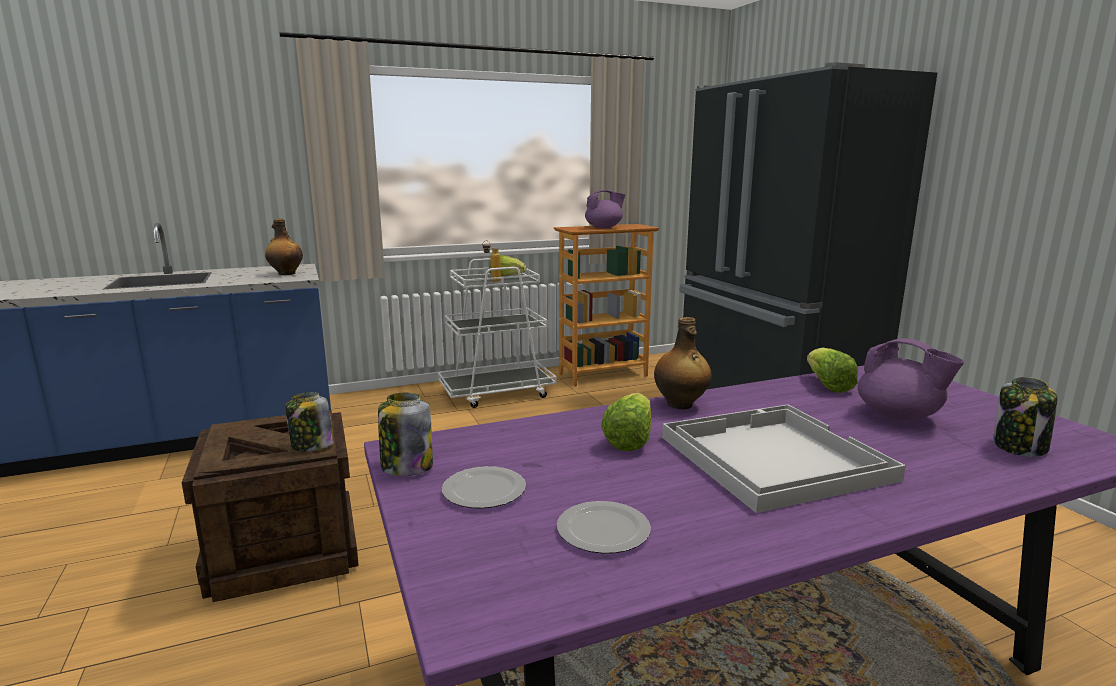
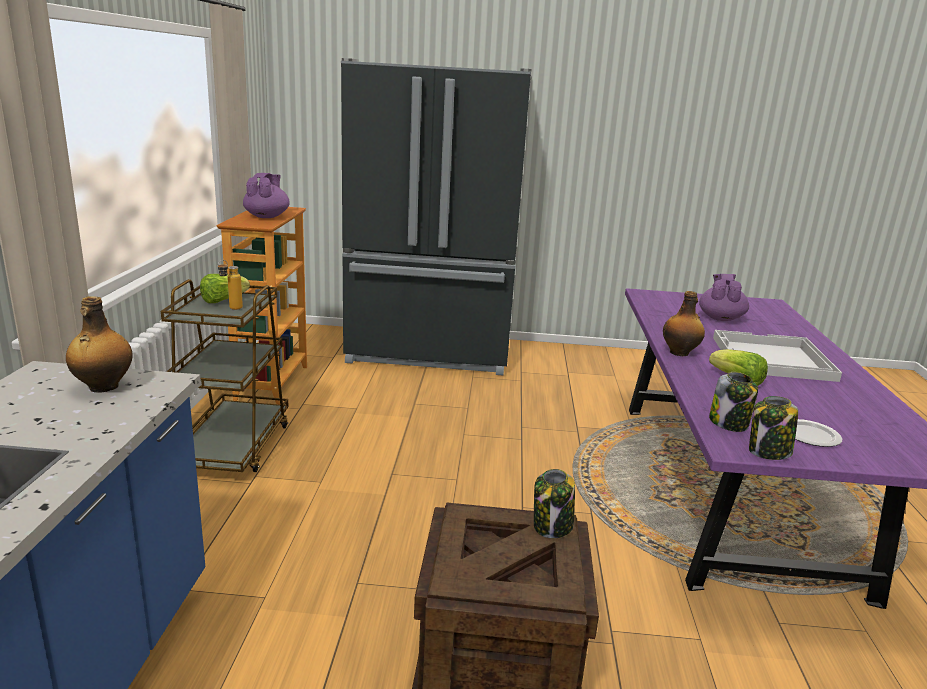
camera: 65 degrees left, 5 degrees up
white cart [438,258,557,408] -> brown cart [161,279,289,472]
plate [557,501,651,554] -> none
lettuce [807,348,858,393] -> none
purple teapot [858,338,964,421] -> purple teapot turned 60 degrees counterclockwise [699,274,749,321]
jar [993,377,1057,457] -> jar moved to [709,372,758,432]

